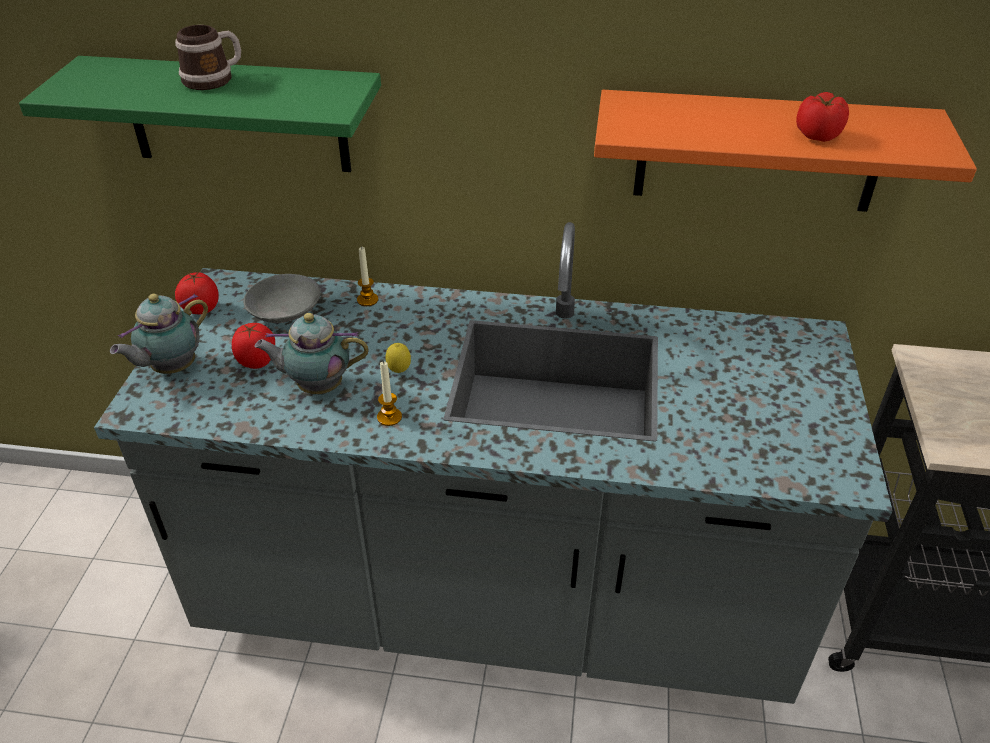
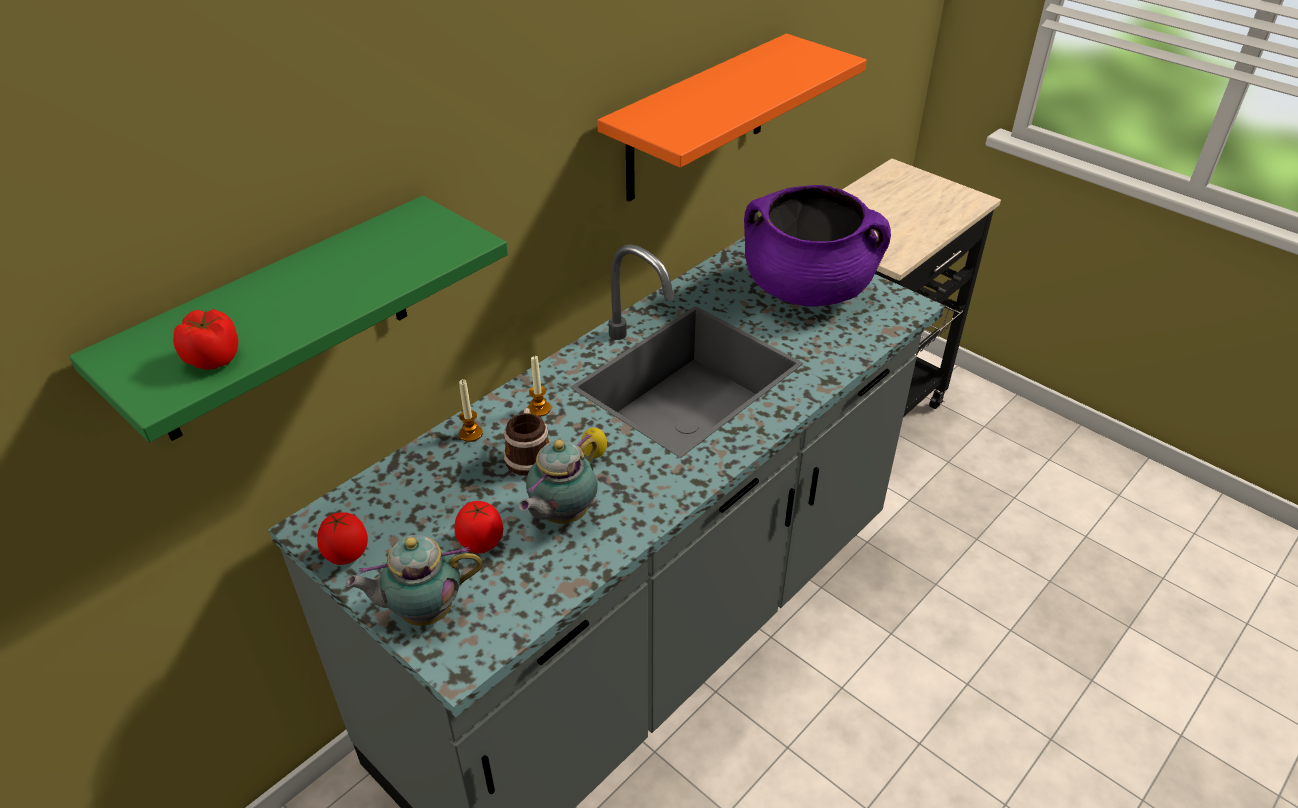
camera: 55 degrees left, 0 degrees up
teapot [110,294,208,374] -> teapot turned 90 degrees clockwise [346,535,482,626]
mug [175,25,241,90] -> mug moved to [503,408,550,476]
grey bowl [243,274,321,323] -> none
candle [377,361,402,426] -> candle moved to [528,356,551,417]
tomato [796,92,849,142] -> tomato moved to [173,309,239,370]
none -> purple cooking pot [744,185,891,307]

